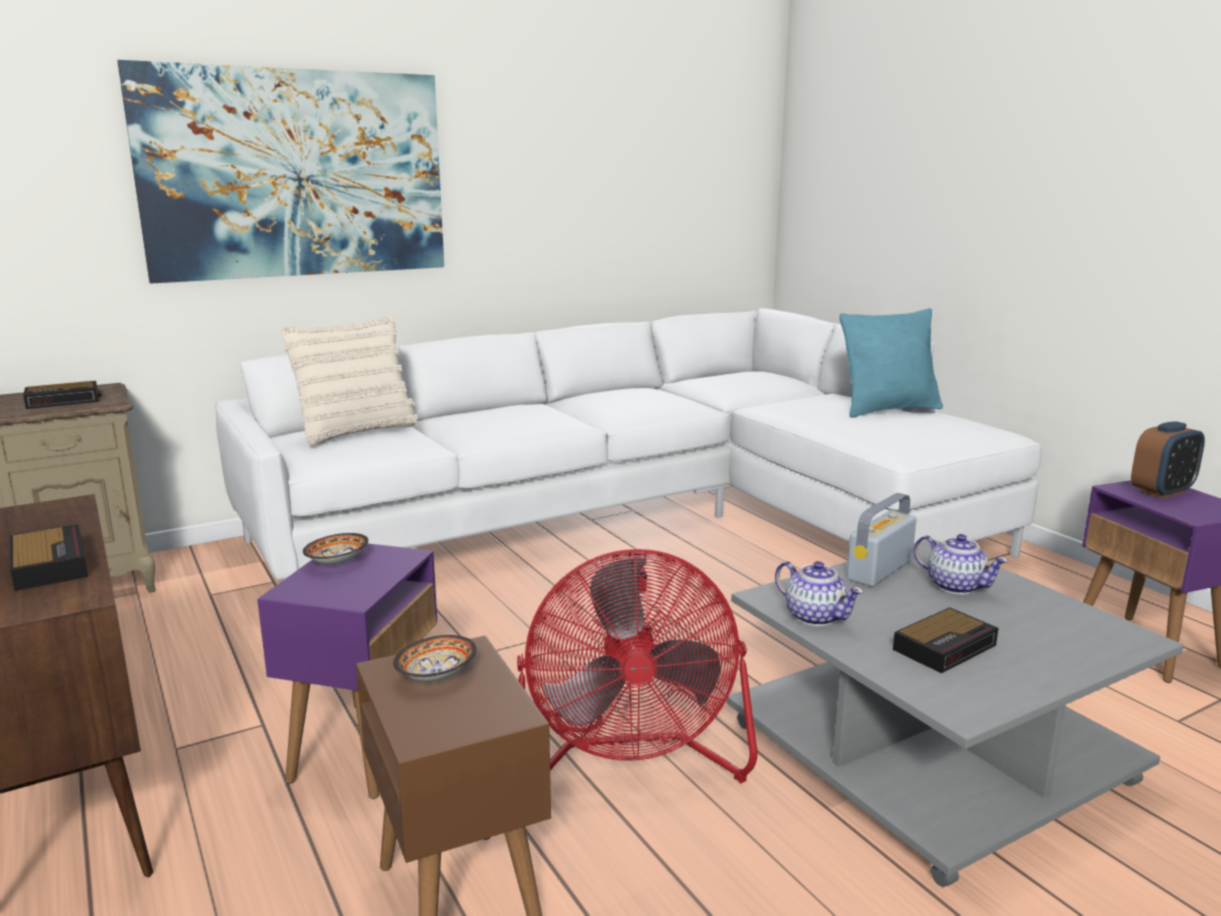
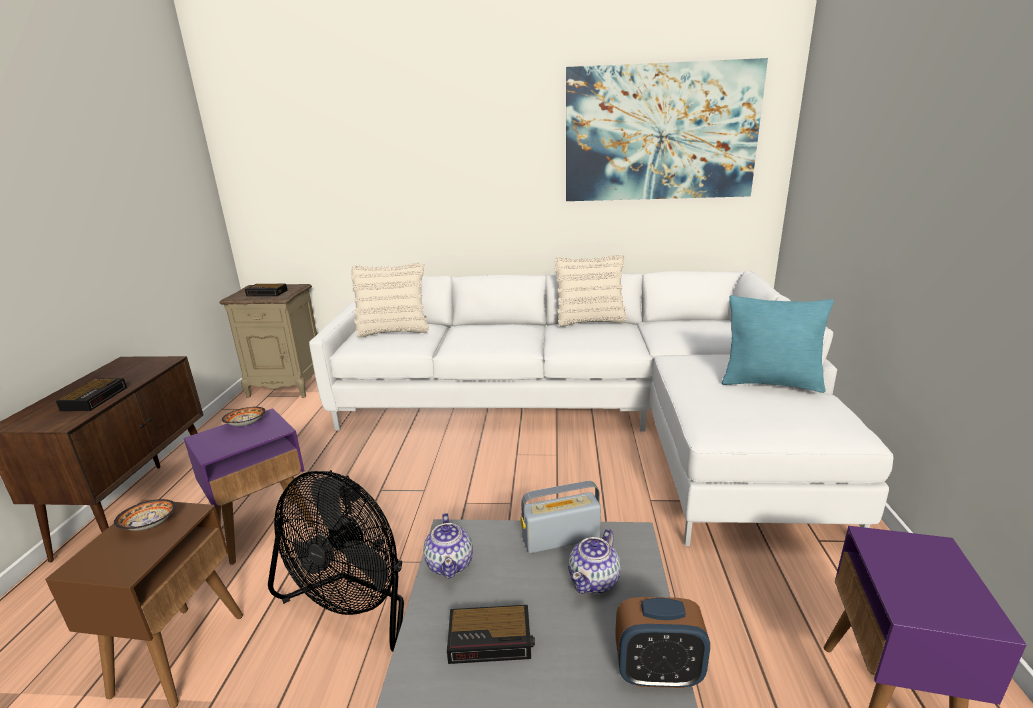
camera: 35 degrees right, 5 degrees up
picture [117,60,444,284] -> picture moved to [566,58,768,201]
red fan [517,549,757,783] -> black fan [268,470,404,652]
teapot [914,534,1009,595] -> teapot turned 45 degrees clockwise [568,529,620,594]
alarm clock [1131,421,1205,499] -> alarm clock moved to [615,597,710,688]
none -> beige pillow [554,254,628,327]

